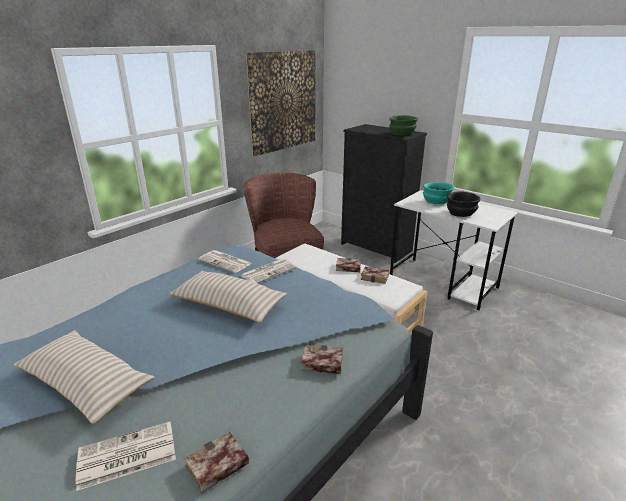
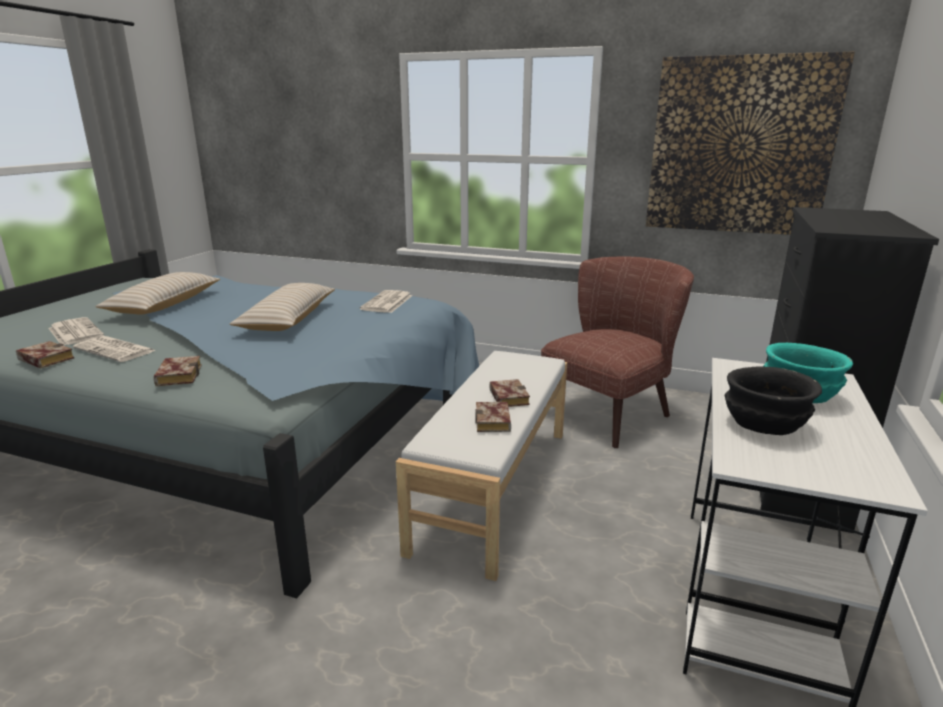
camera: 70 degrees right, 5 degrees down
newspaper [240,258,297,283] -> newspaper moved to [73,336,156,362]
green bowl [389,115,418,135] -> none

